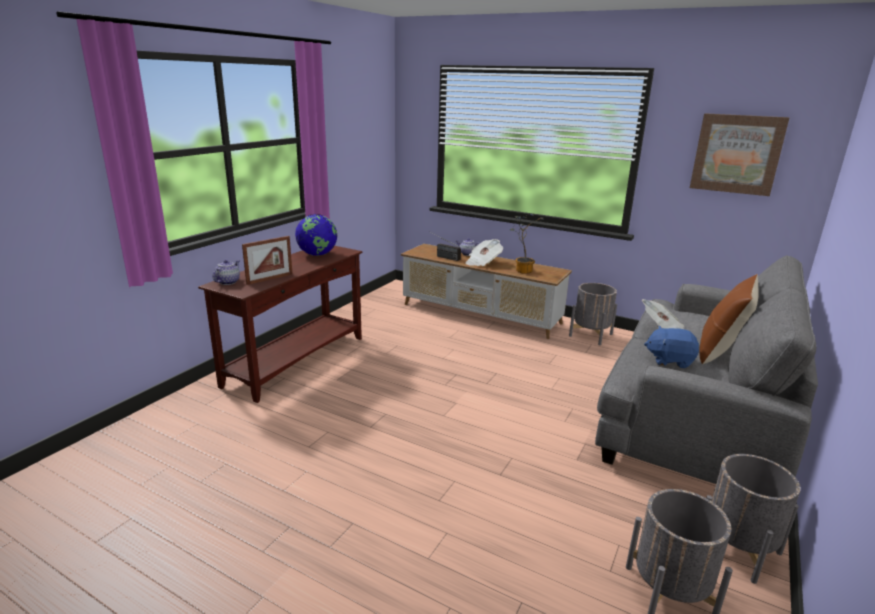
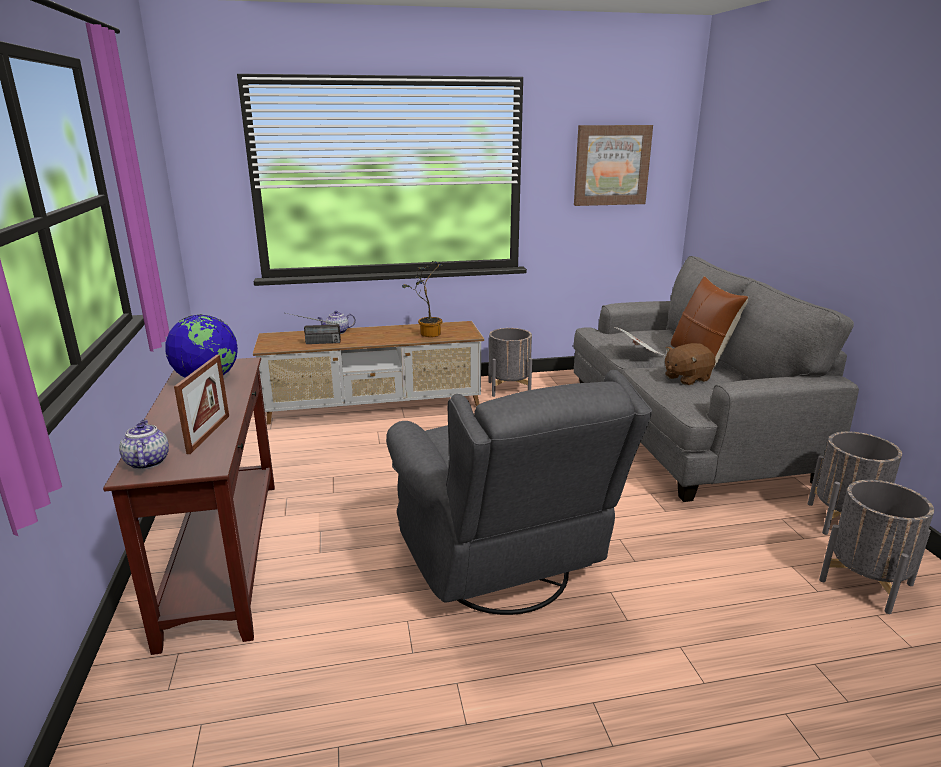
camera: 40 degrees left, 0 degrees up
newspaper [465,239,503,266] -> none
blue plush toy [644,326,699,368] -> brown plush toy [665,343,716,385]
none -> grey armchair [386,370,652,615]

